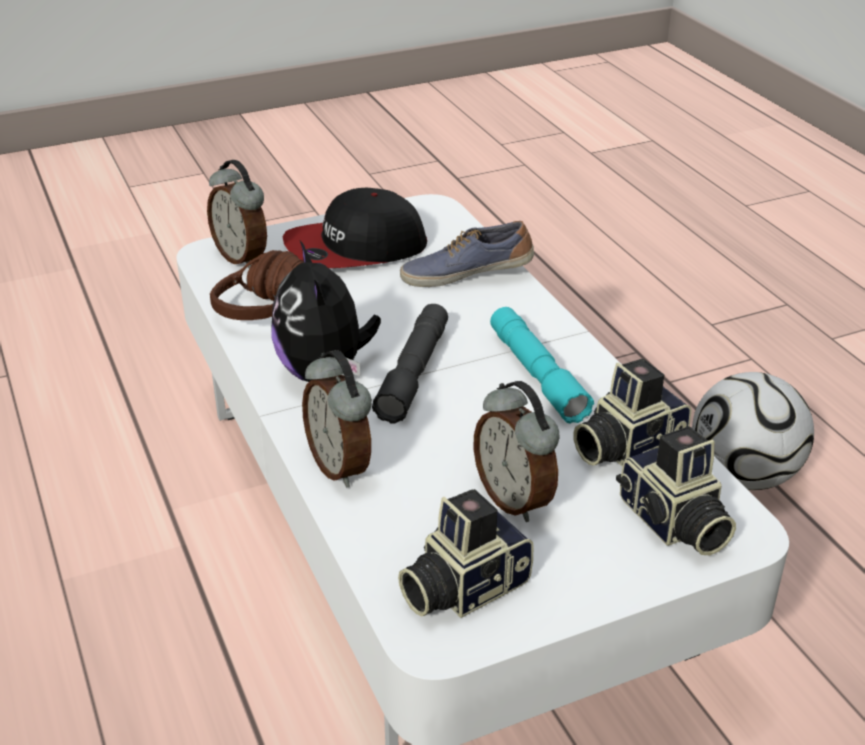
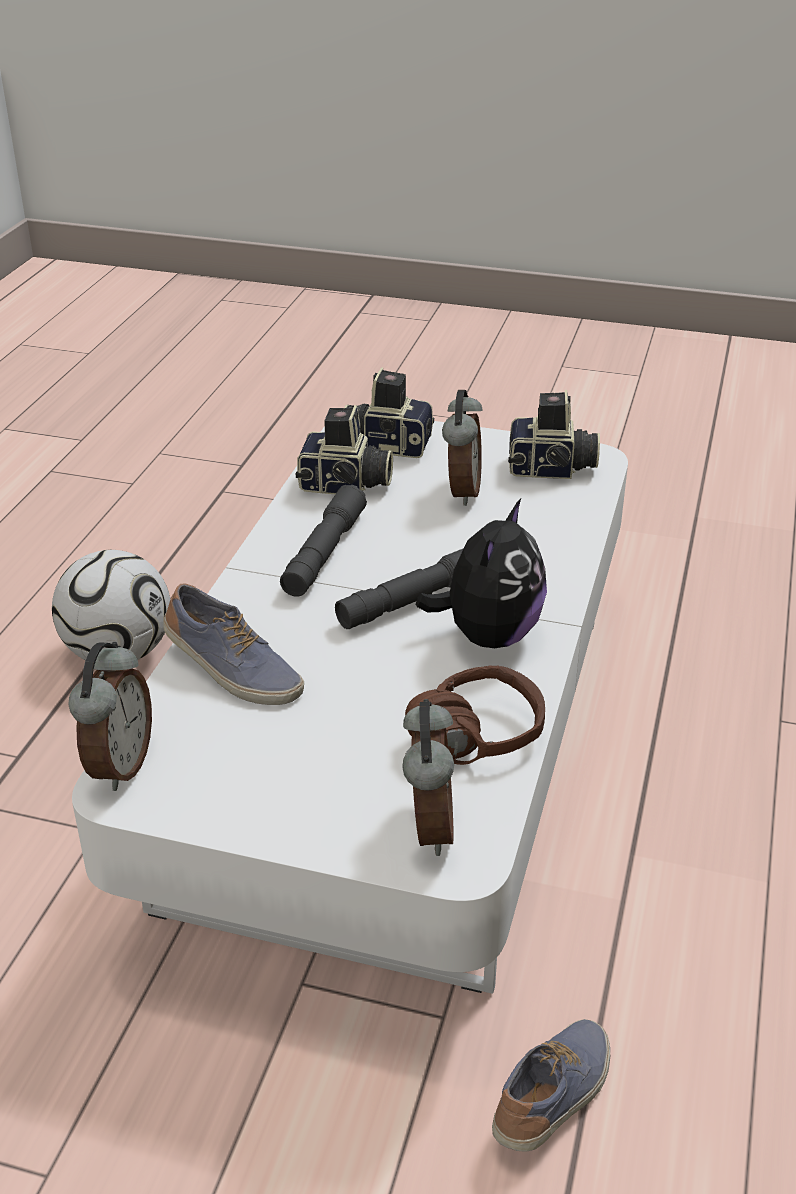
camera: 140 degrees left, 0 degrees up
cap [283,188,427,268] -> none
alarm clock [302,350,372,488] -> alarm clock moved to [68,642,152,791]
turquoise flashlight [490,307,594,424] -> grey flashlight [280,485,367,597]
camera [616,426,736,555] -> camera turned 90 degrees counterclockwise [344,367,434,458]
none -> shoe [492,1019,610,1152]

